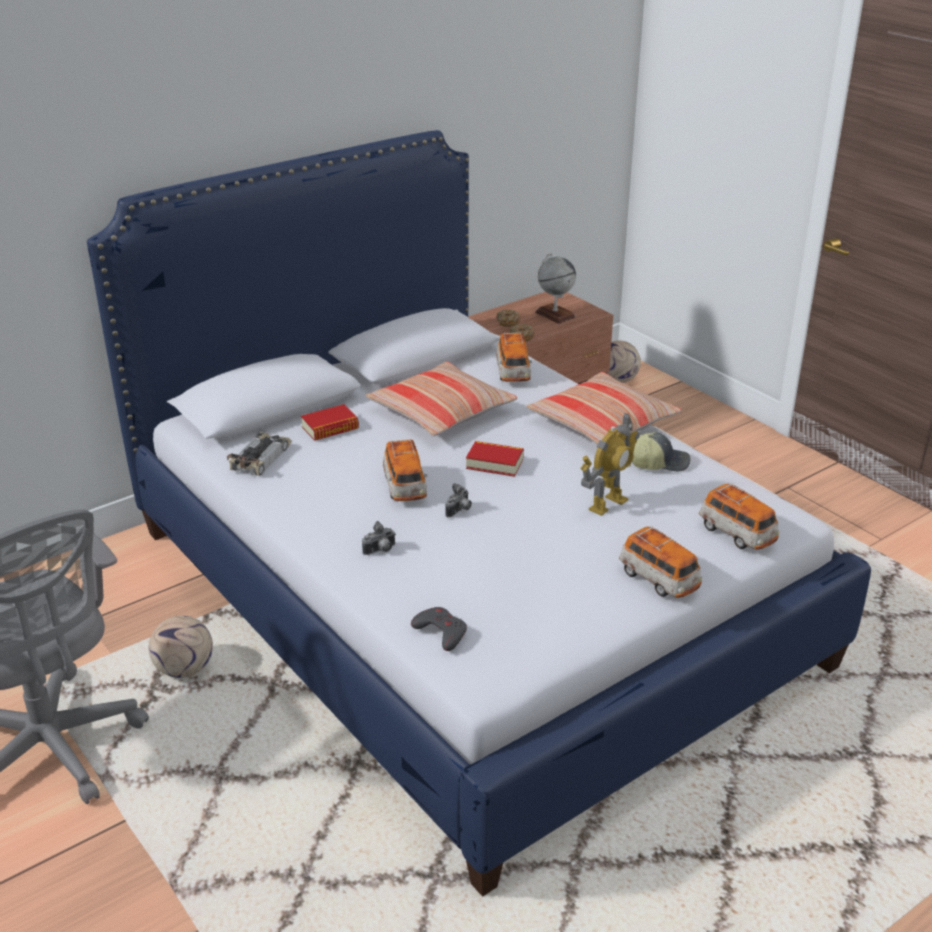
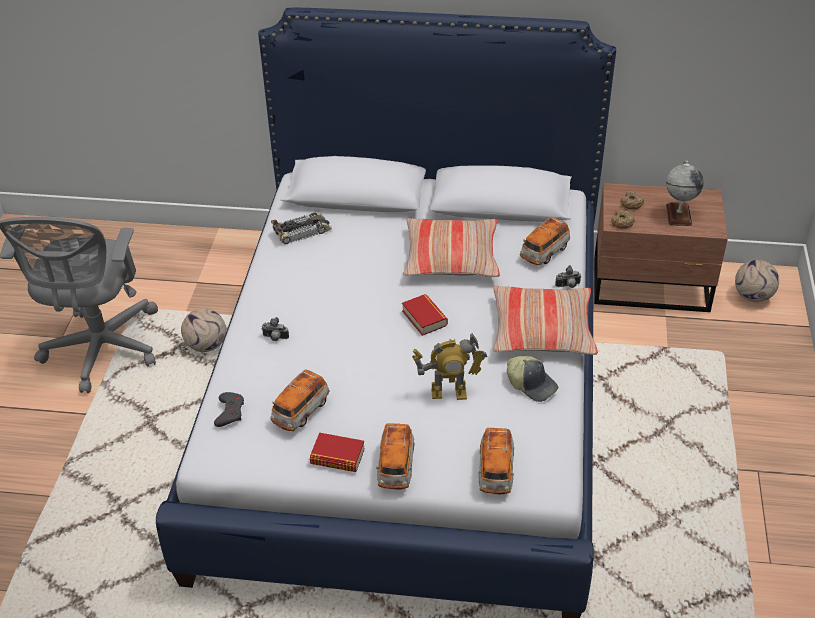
camera: 45 degrees right, 10 degrees up
book [301,404,359,441] -> book moved to [310,433,365,472]
toy car [383,439,427,501] -> toy car moved to [271,369,330,431]
camera [445,483,472,518] -> camera moved to [555,265,582,288]

